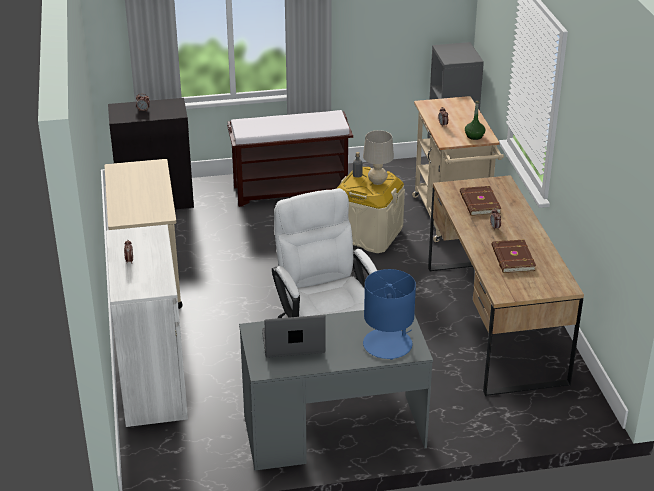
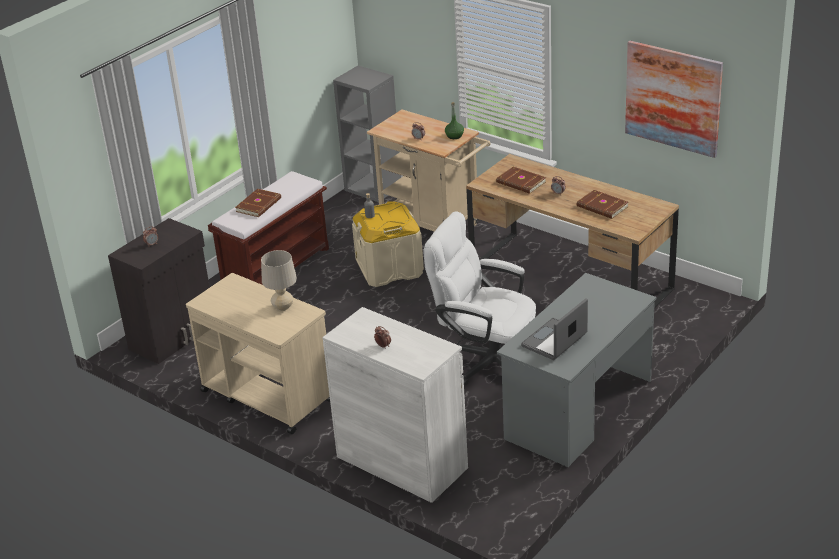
camera: 40 degrees left, 0 degrees up
beige table lamp [363,130,394,185] -> beige table lamp moved to [261,250,297,311]
blue table lamp [363,269,416,360] -> none
none -> brown book [235,189,281,217]
none -> picture [625,40,723,158]

